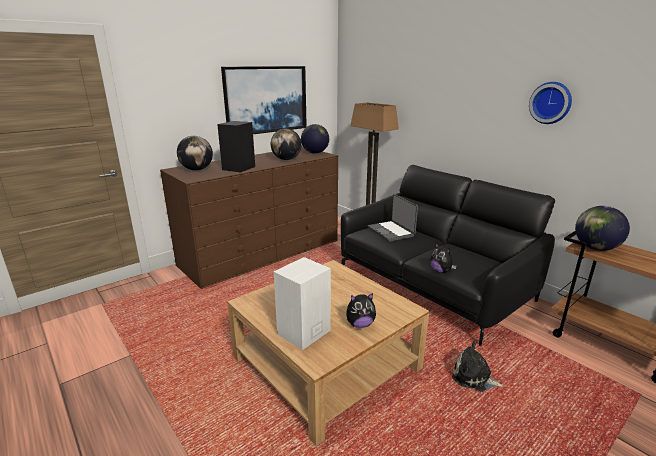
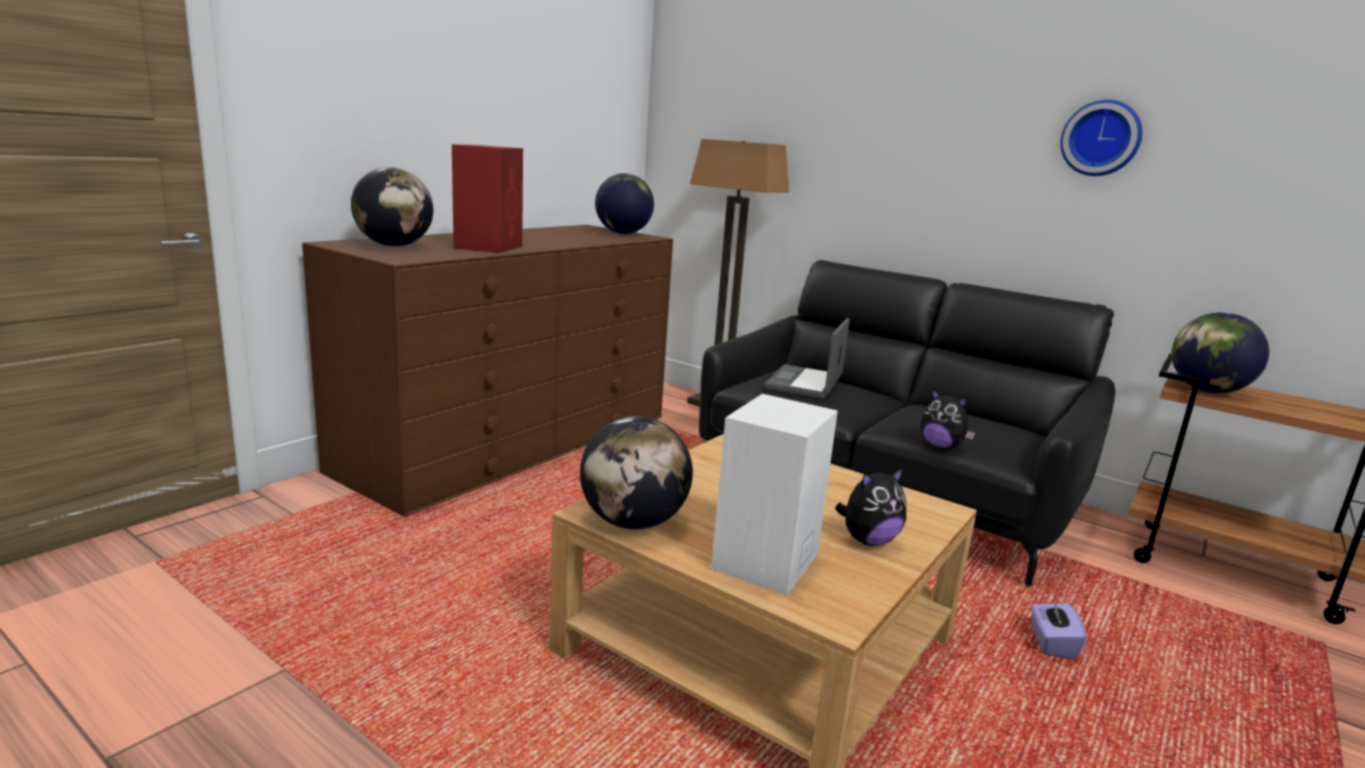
camera: 15 degrees left, 5 degrees down
black speaker [217,121,255,172] -> red speaker [452,144,523,253]
picture [221,66,307,134] -> none
globe [271,129,302,160] -> globe moved to [580,416,693,529]
laptop [368,194,418,242] -> laptop turned 60 degrees clockwise [764,318,850,399]
plush toy [452,341,504,392] -> purple tissue box [1031,597,1087,660]

